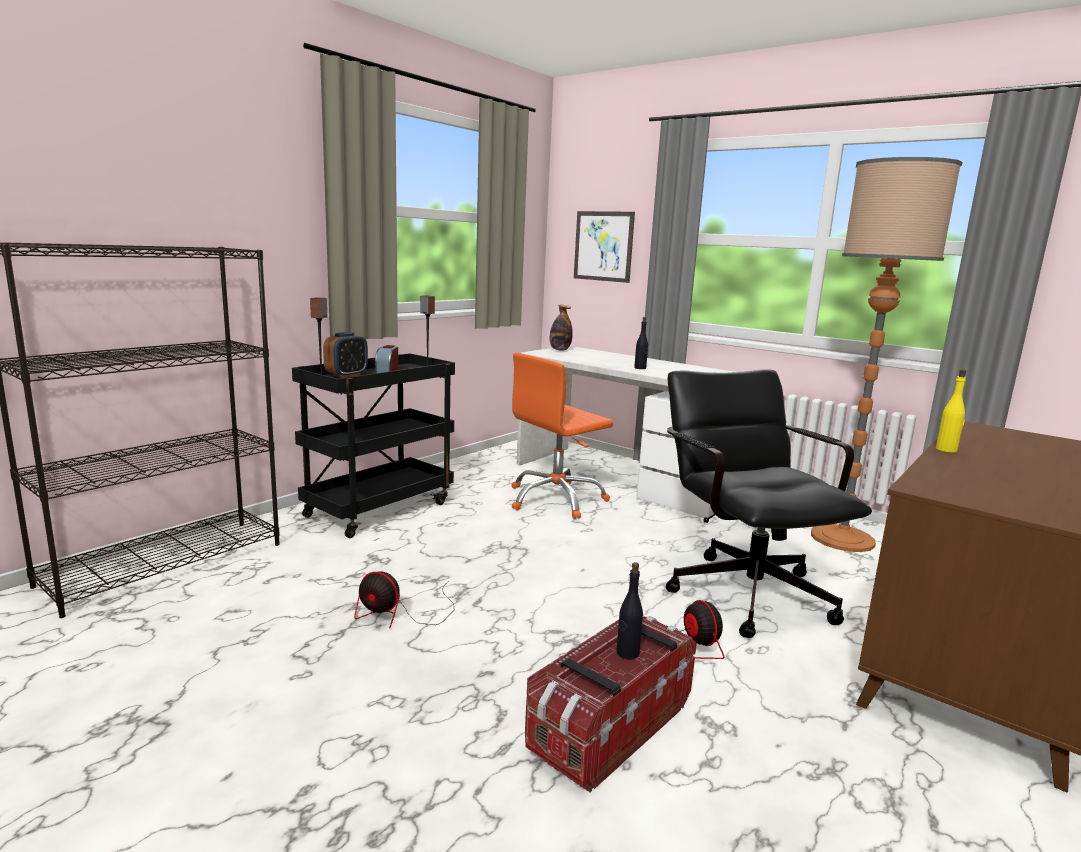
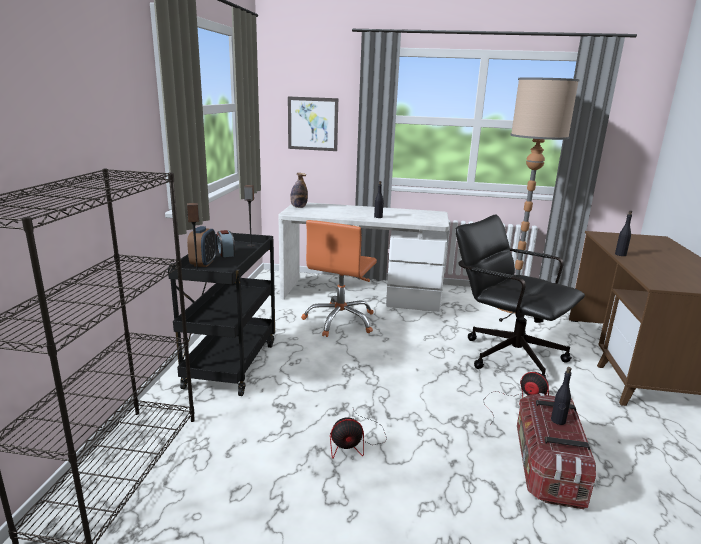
camera: 30 degrees left, 5 degrees up
yellow bottle [936,370,966,453] -> black bottle [615,210,632,256]

